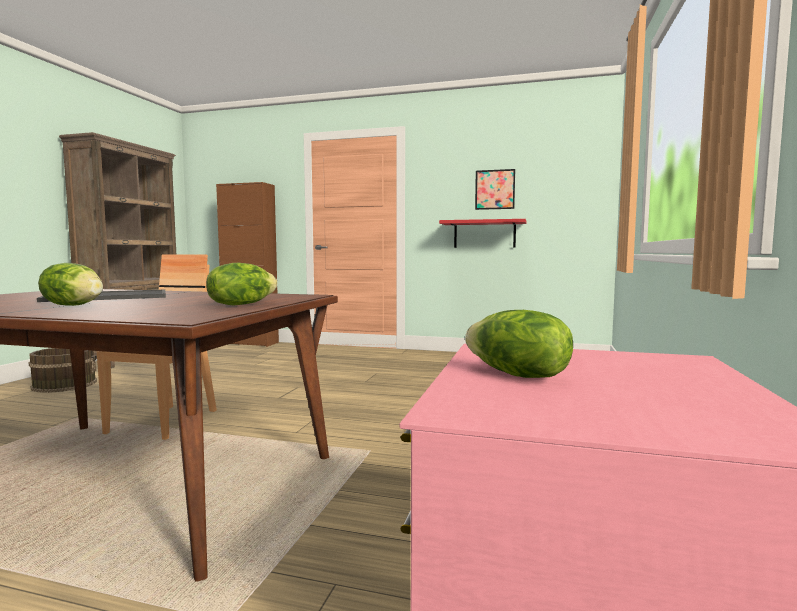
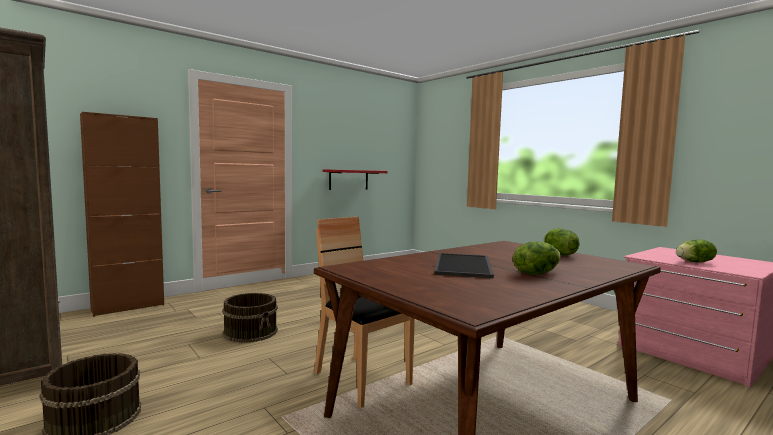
camera: 55 degrees left, 0 degrees up
picture [475,169,515,210] -> none
none -> brown bucket [222,293,278,343]

